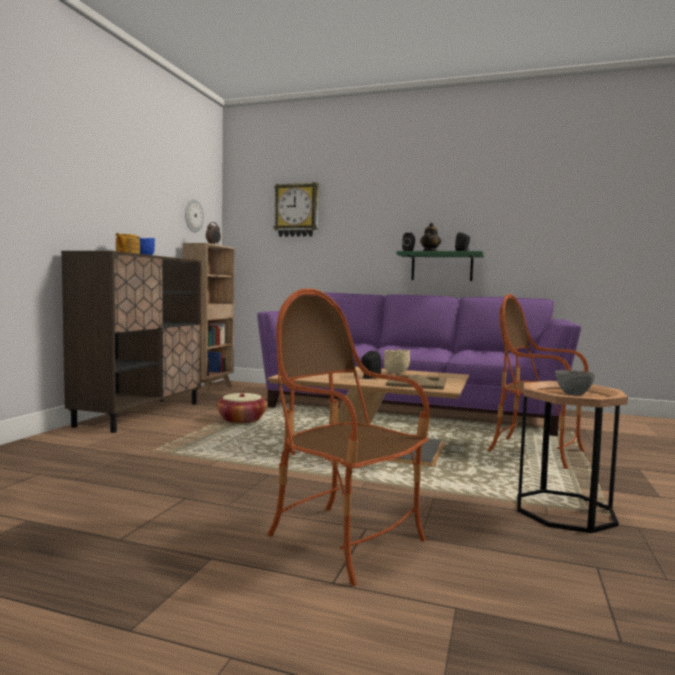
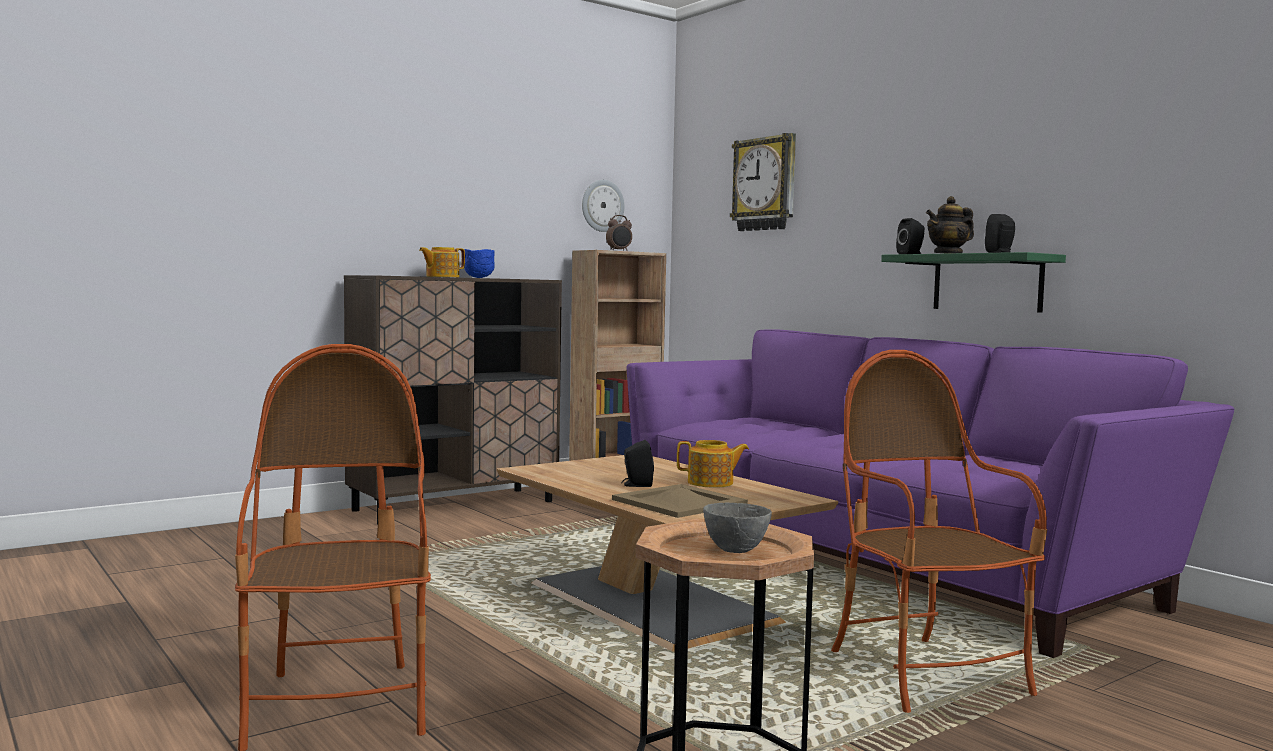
camera: 35 degrees right, 0 degrees up
basket [217,393,267,424] -> none
beige bowl [384,349,410,373] -> teapot [677,440,749,488]

